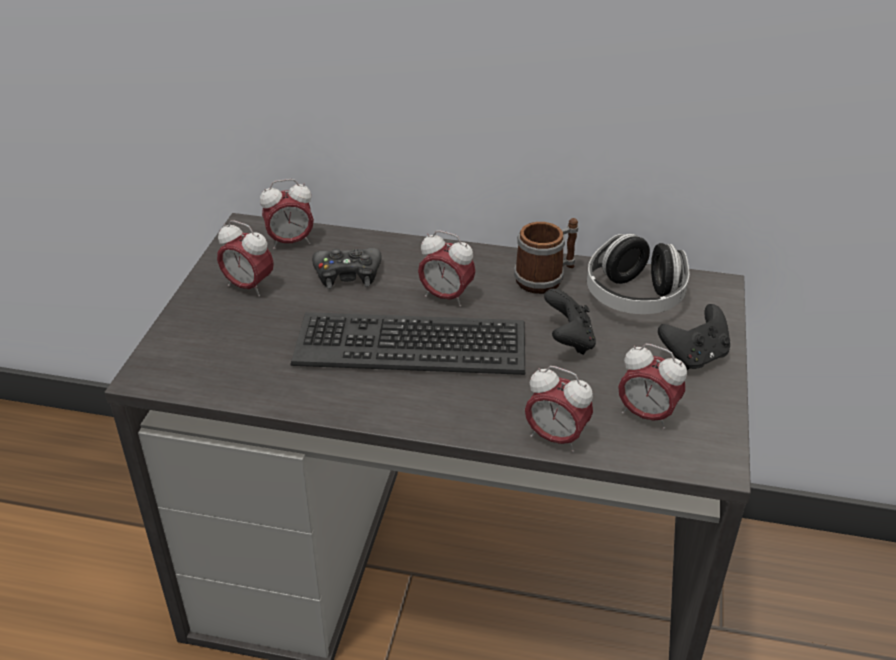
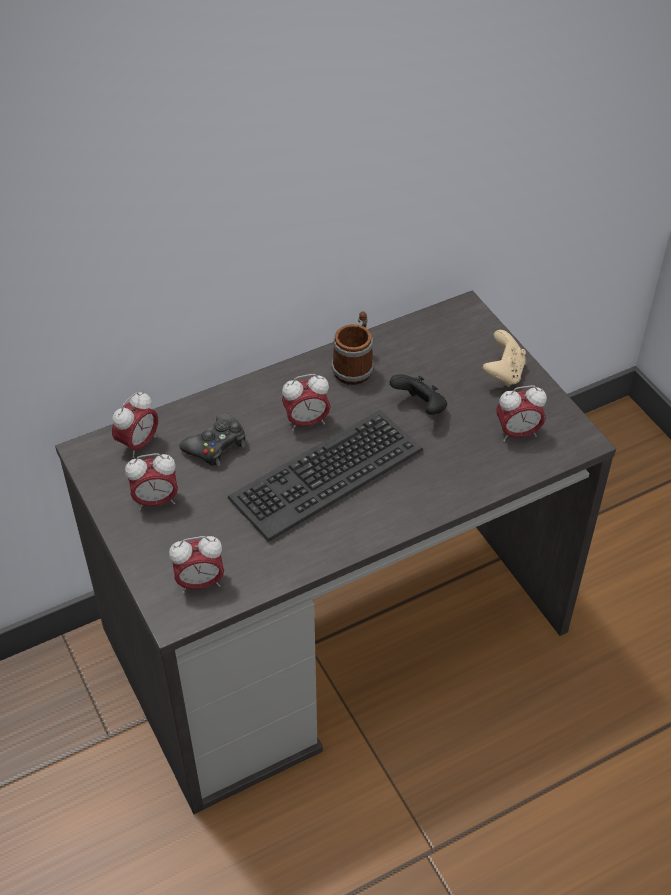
camera: 40 degrees left, 10 degrees up
alarm clock [525,366,593,452] -> alarm clock moved to [169,536,224,593]
headphones [587,234,690,314] -> none
black game controller [658,304,730,370] -> beige game controller [483,330,526,387]

